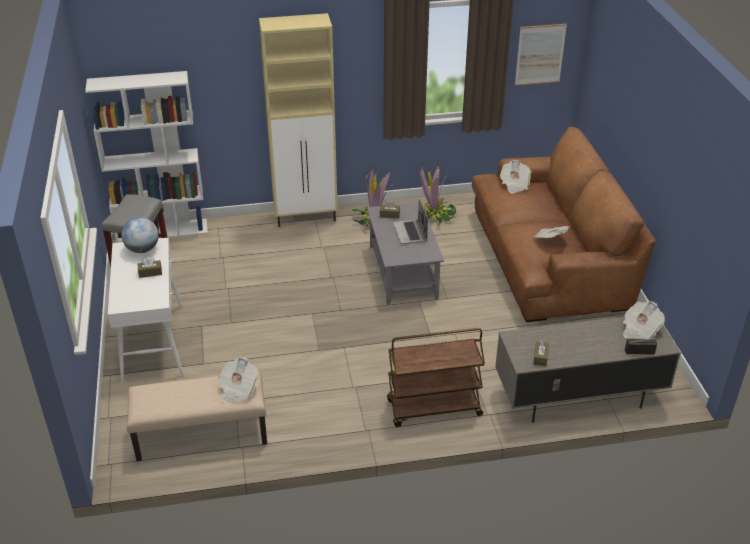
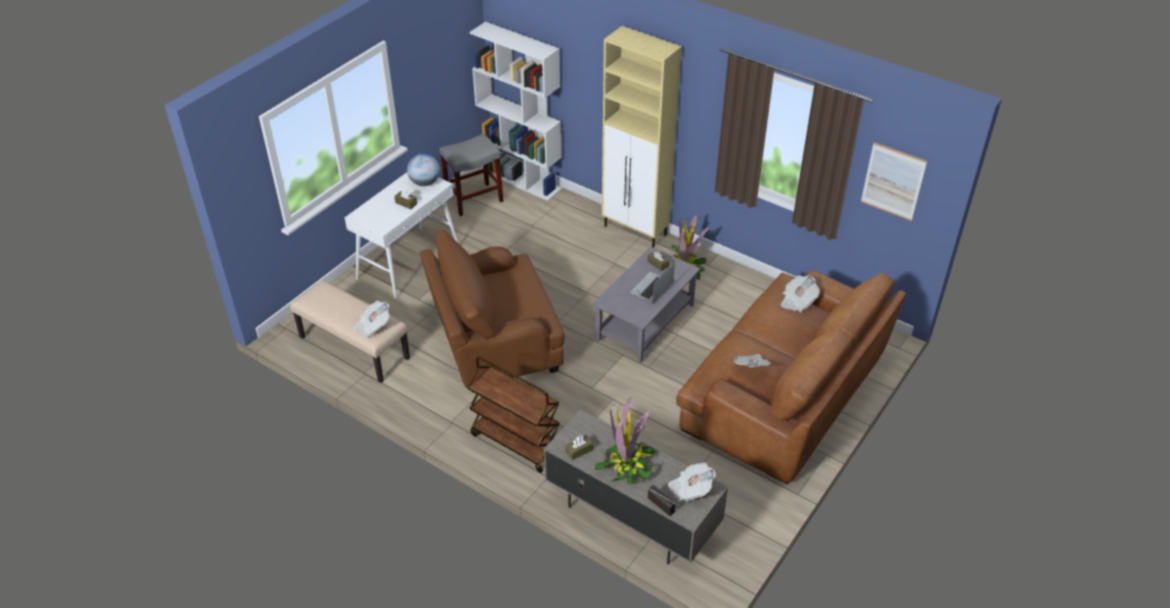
camera: 45 degrees right, 5 degrees up
potted plant [420,164,456,226] -> potted plant moved to [595,398,656,484]
none -> brown armchair [420,230,565,393]

